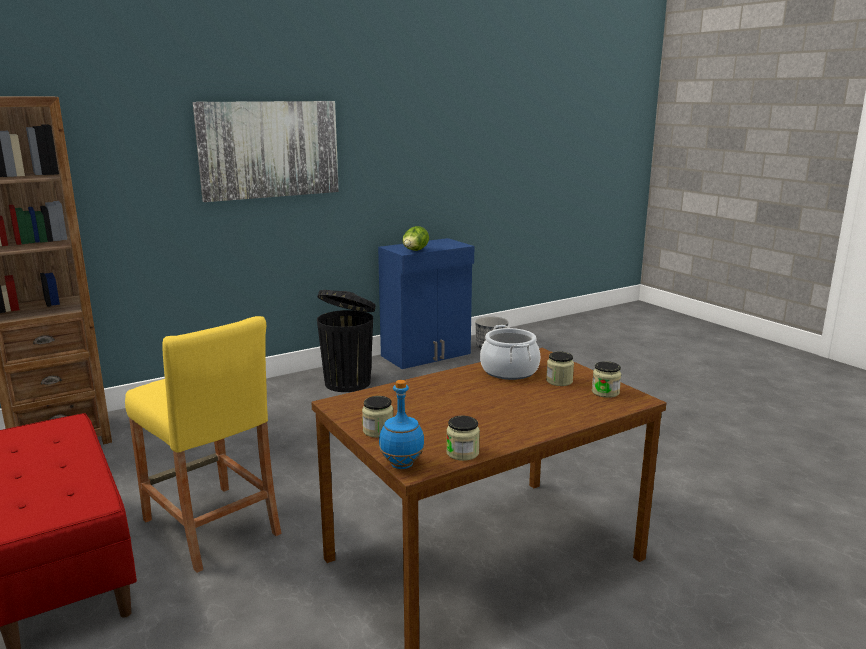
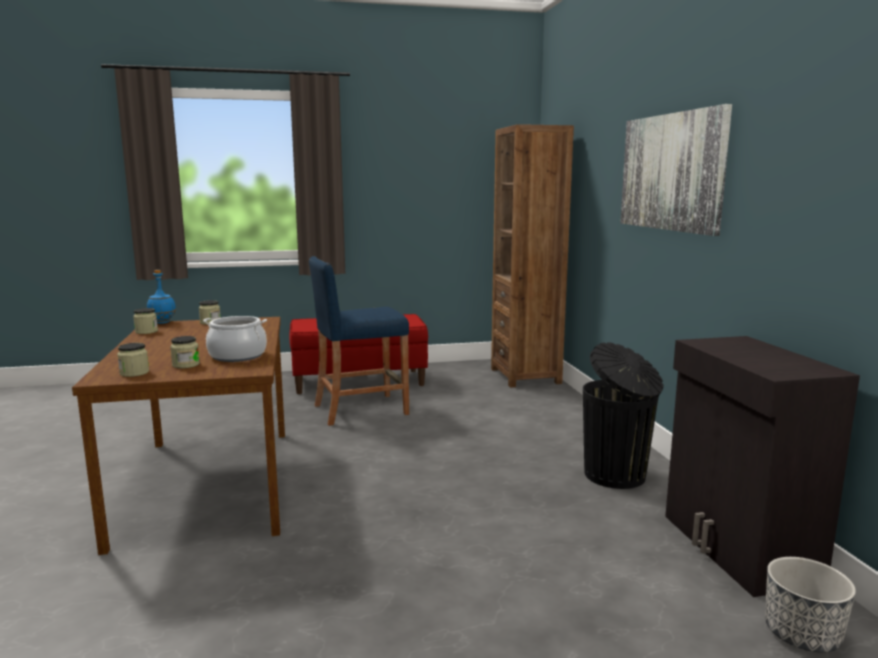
camera: 110 degrees right, 5 degrees down
yellow stool [125,316,281,573] -> blue stool [309,256,409,426]
blue cabinet [378,238,474,369] -> black cabinet [665,336,860,597]
lettuce [402,226,429,251] -> none

